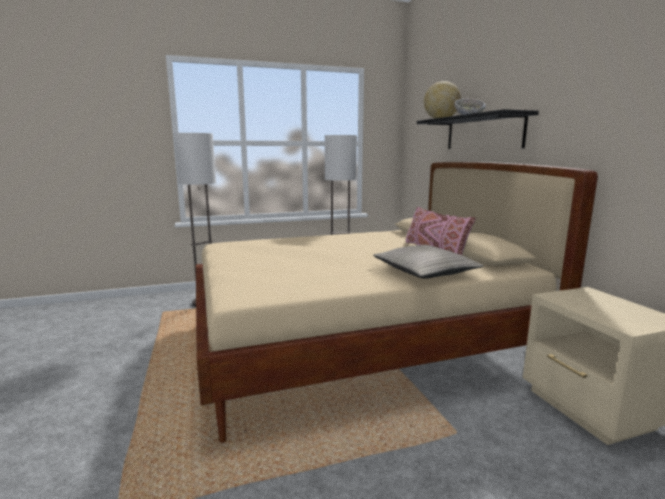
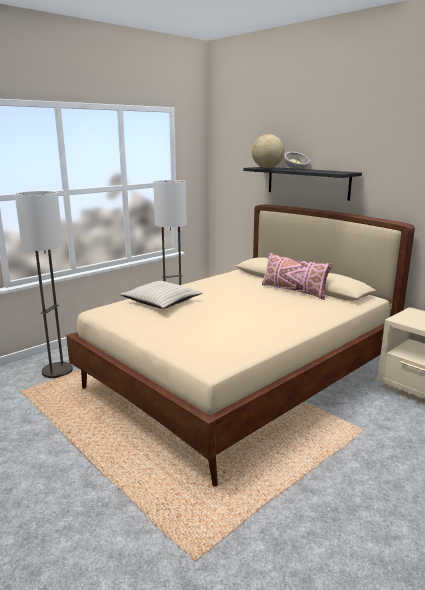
camera: 25 degrees left, 5 degrees up
beige pillow [373,245,484,279] -> beige pillow moved to [120,281,202,309]

